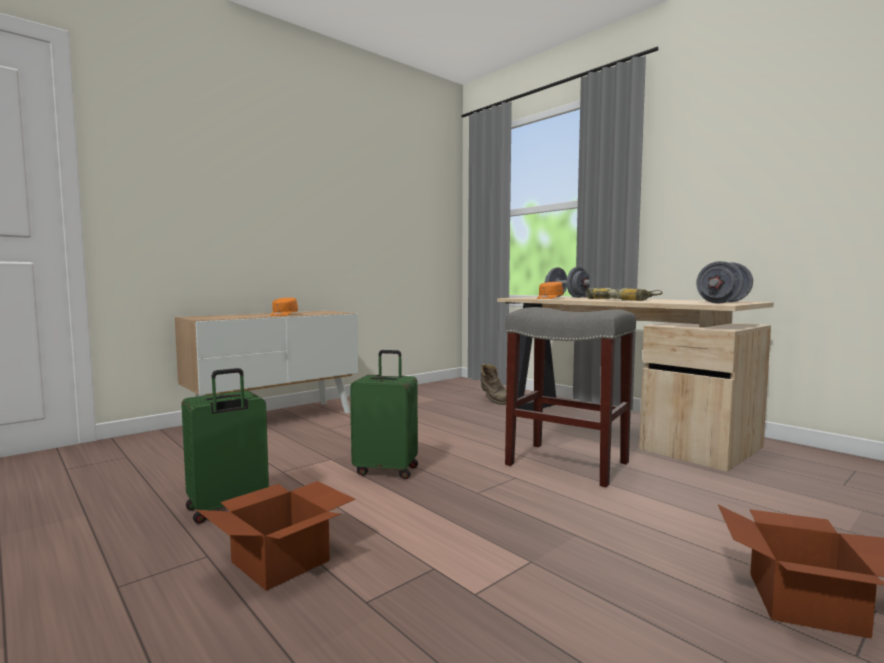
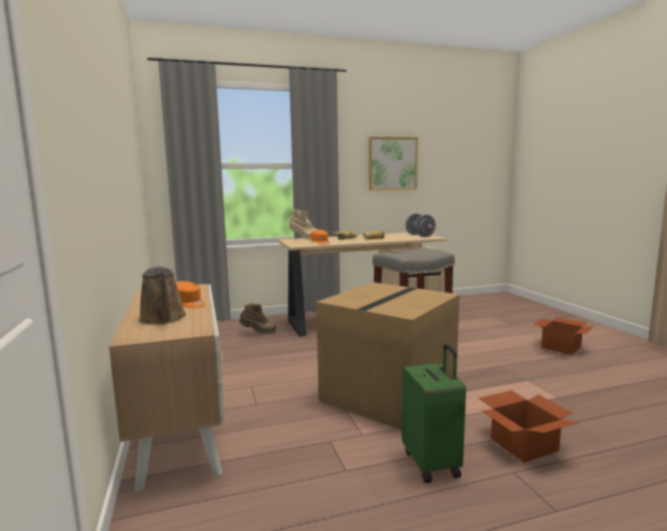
camera: 65 degrees left, 5 degrees up
green suitcase [350,350,418,479] -> cardboard box [316,282,460,430]
grey dumbbell [544,267,592,298] -> beige boot [289,210,317,240]
none -> brown watering can [138,266,186,325]
none -> picture [369,137,418,190]

